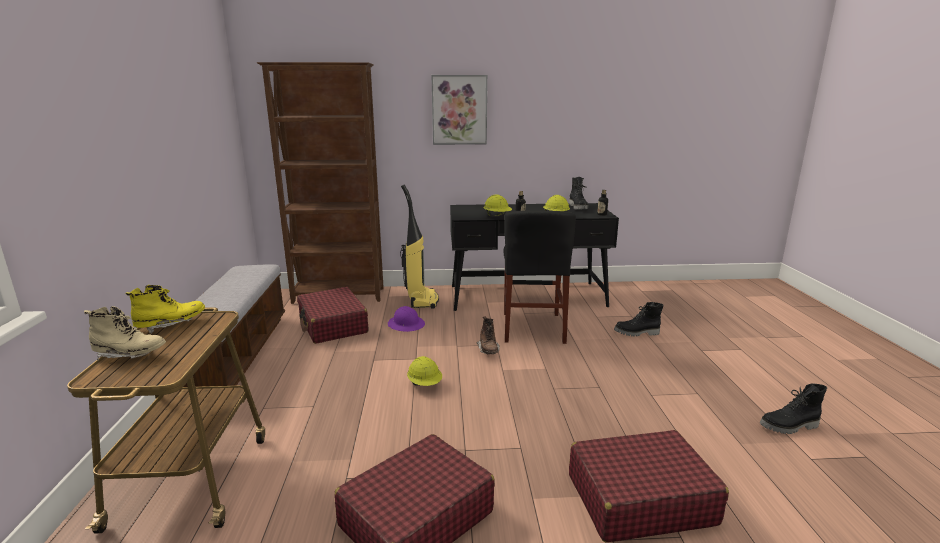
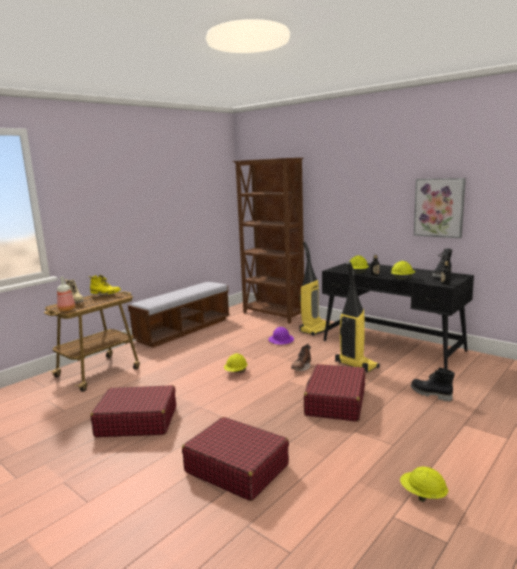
camera: 45 degrees right, 5 degrees down
red suitcase [297,287,368,344] -> red suitcase moved to [304,364,365,422]
picture [431,75,487,145] -> picture moved to [414,178,466,238]
black chair [504,211,576,344] -> vacuum cleaner [335,262,380,373]
black boot [760,384,827,434] -> yellow hard hat [400,466,448,502]
none -> bottle [57,276,75,312]

